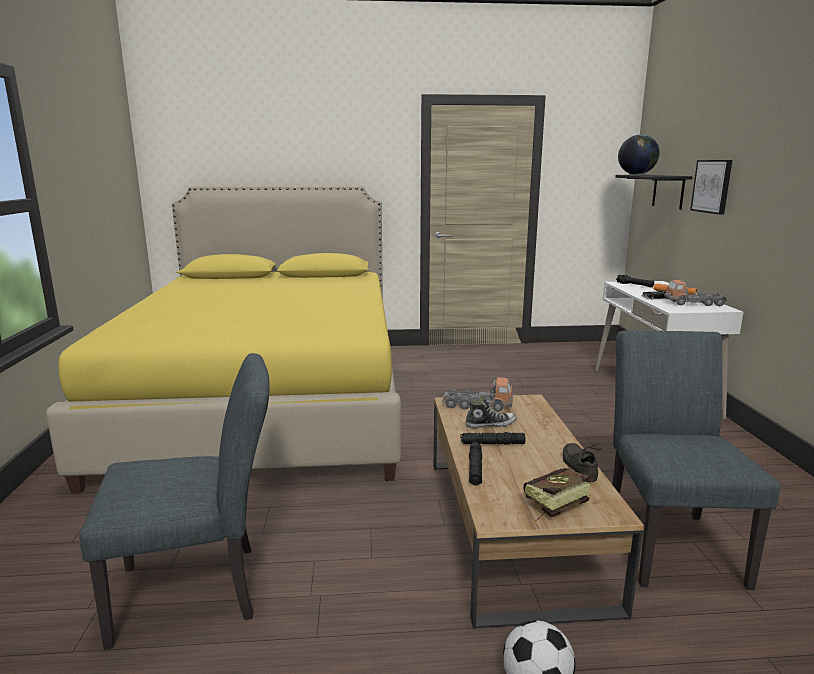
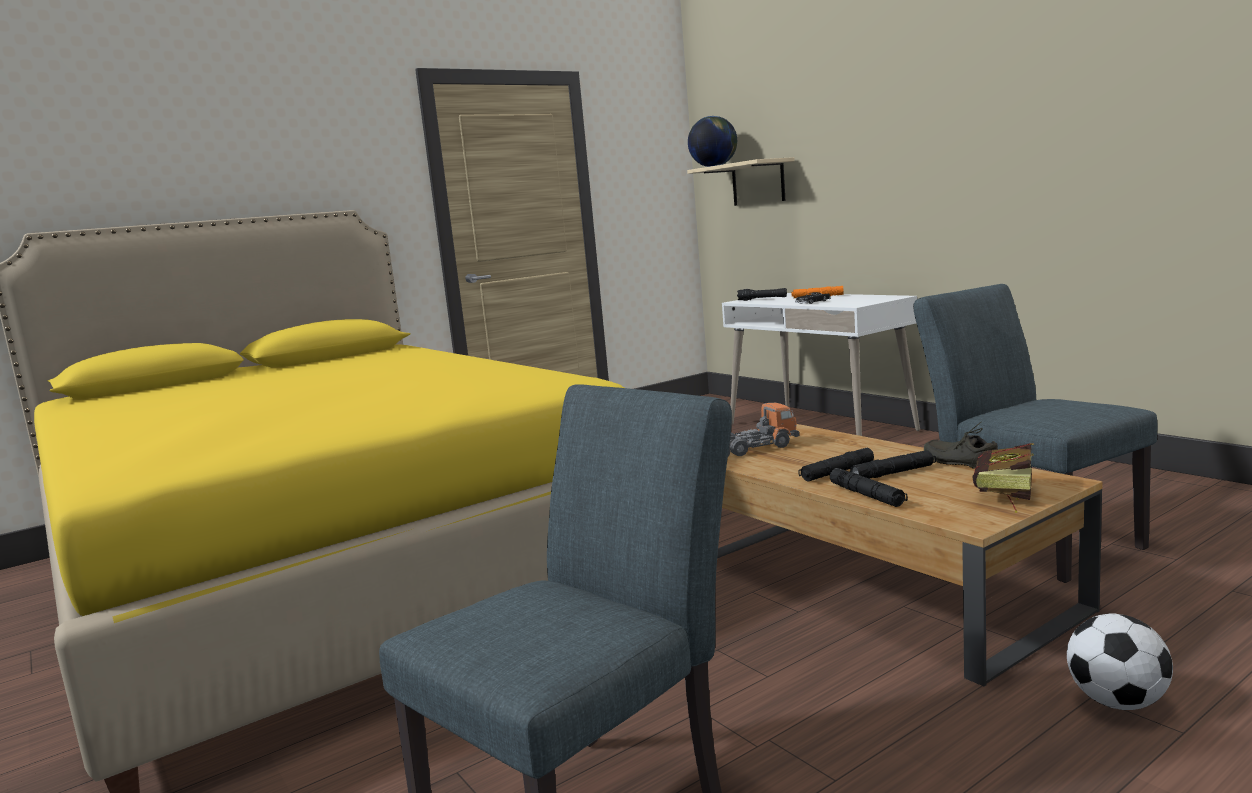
camera: 30 degrees left, 5 degrees down
shoe [465,396,517,428] -> none
black shelf [615,175,692,210] -> beige shelf [687,157,795,206]
toy truck [664,280,728,307] -> none
picture [690,160,732,215] -> none
none -> black flashlight [850,450,936,479]

